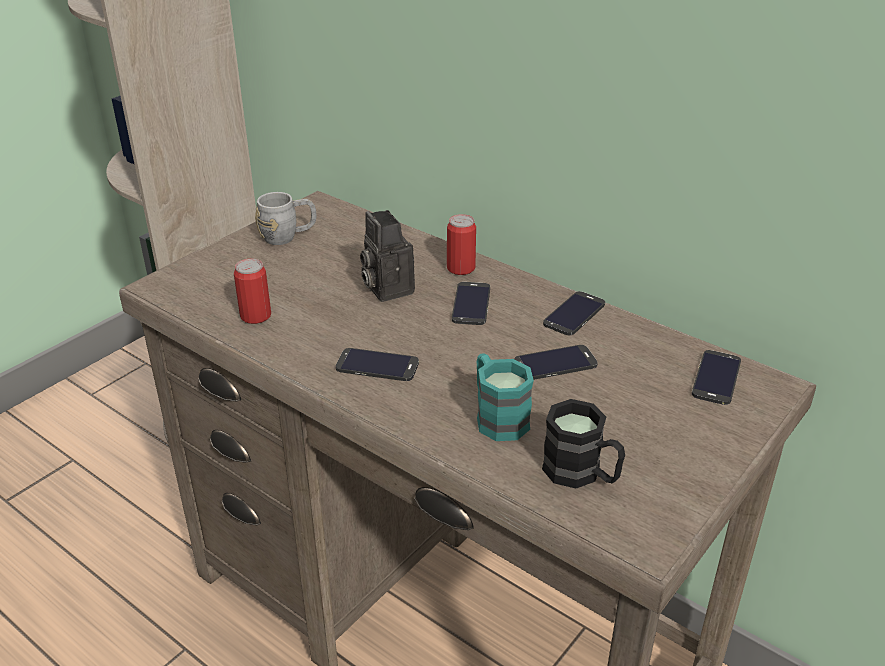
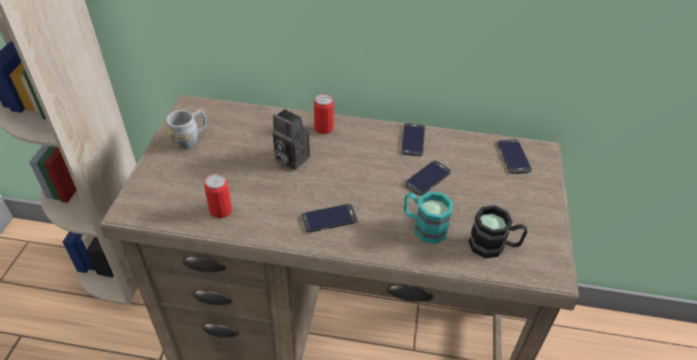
camera: 30 degrees left, 10 degrees up
phone [452,282,490,325] -> none

